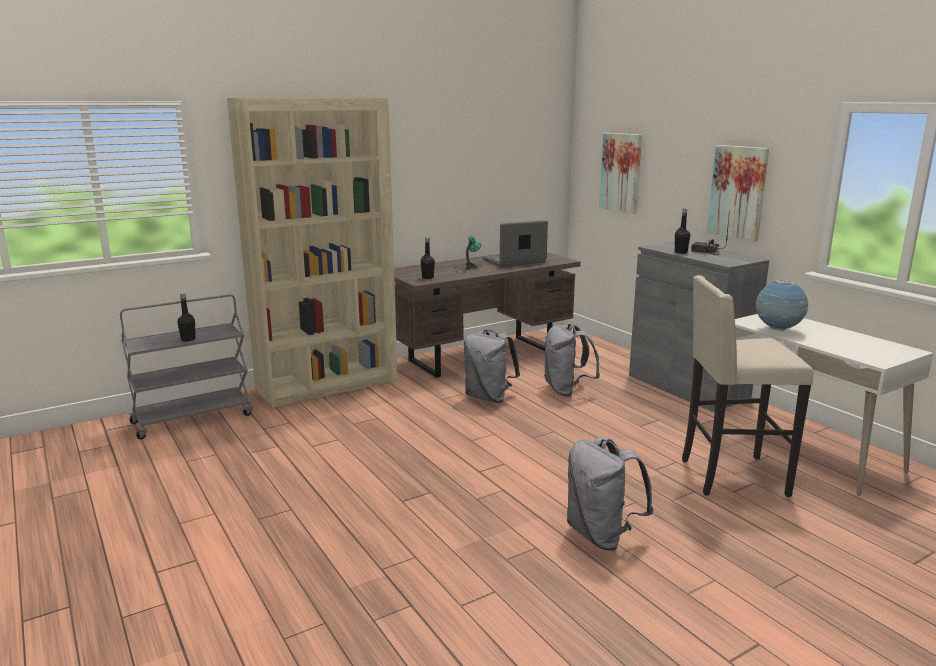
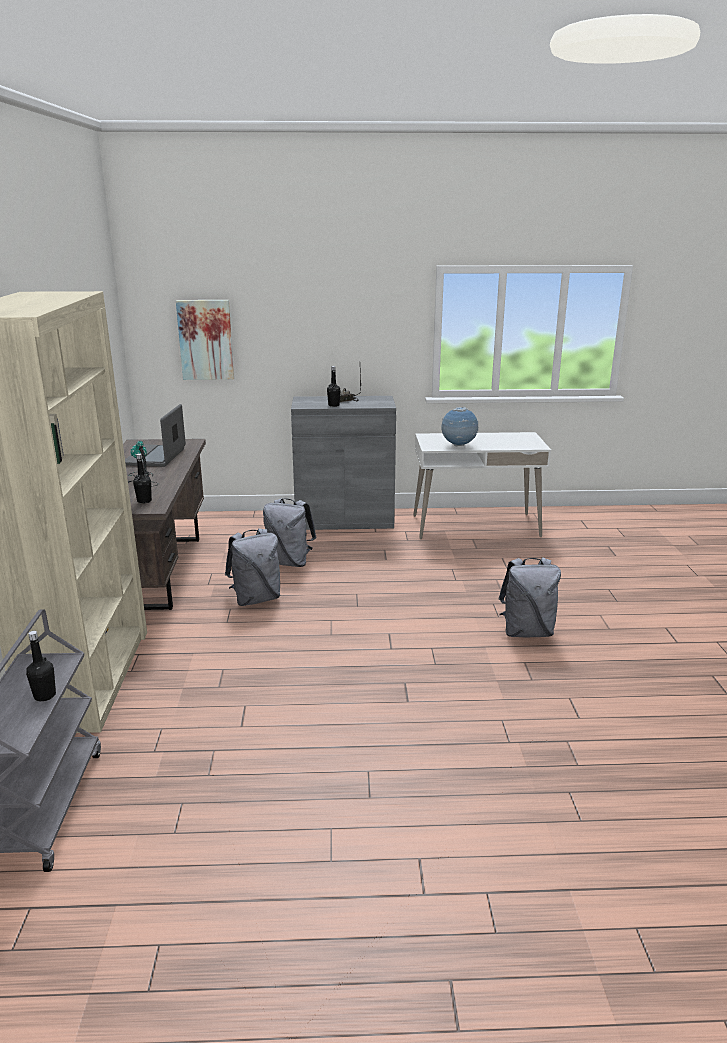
camera: 60 degrees left, 5 degrees up
beige stool [682,275,814,497] -> none
picture [707,145,769,242] -> none

